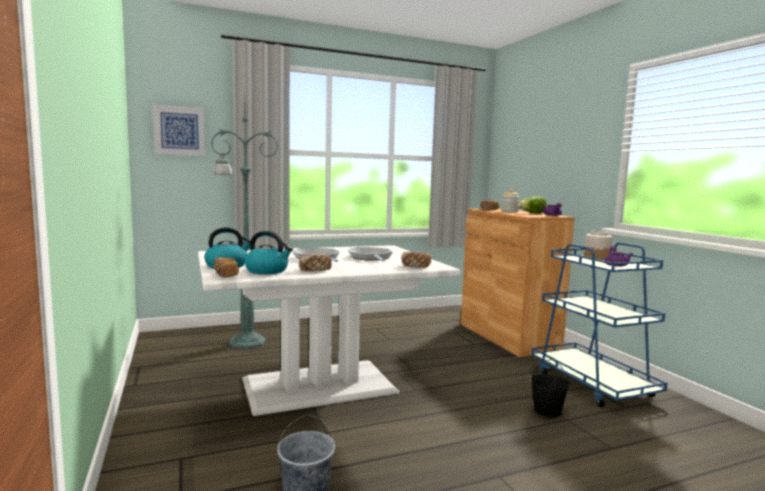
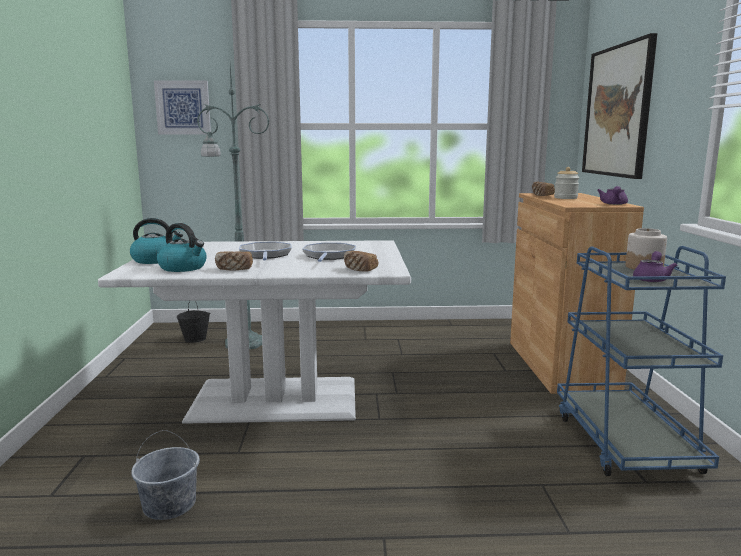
camera: 20 degrees right, 5 degrees up
bread [214,257,239,278] -> none
lettuce [517,196,547,213] -> none
black bucket [531,359,570,418] -> black bucket moved to [177,301,210,343]
none -> picture [582,33,658,179]

